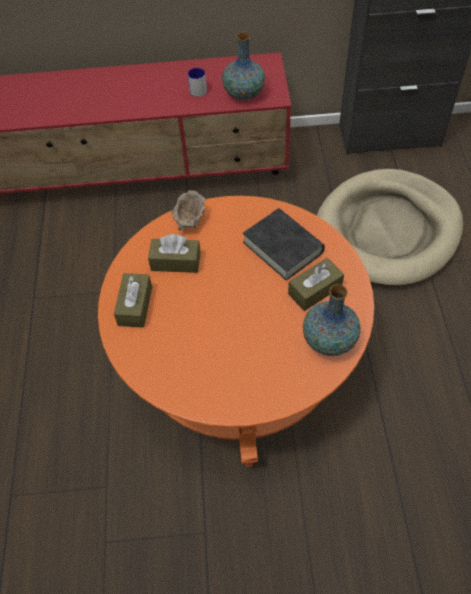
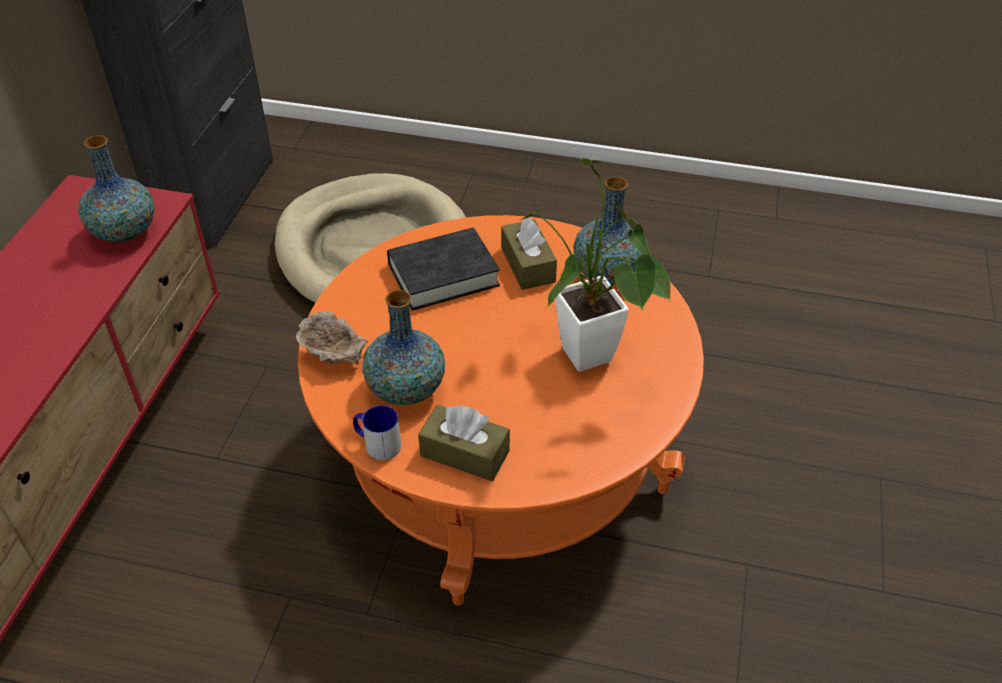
camera: 75 degrees left, 10 degrees down
brown tissue box [148,234,201,273] -> vase [362,290,445,405]
mug [188,68,207,97] -> mug moved to [353,405,401,460]
none -> potted plant [520,157,671,372]

